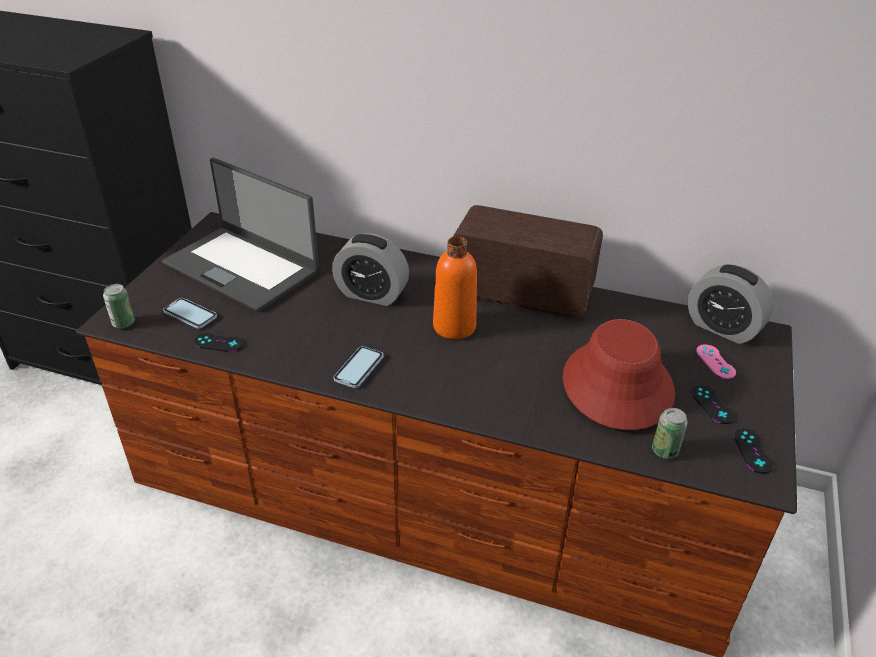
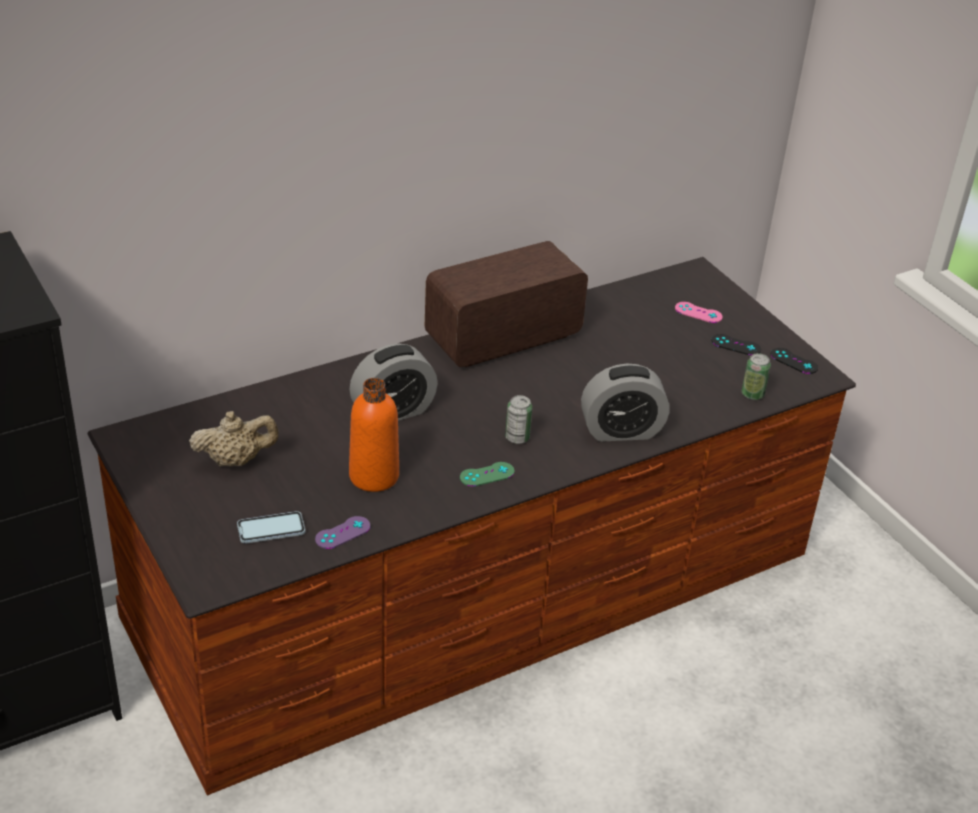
camera: 50 degrees left, 0 degrees up
can [103,284,135,328] -> can moved to [505,395,532,444]
laptop [162,158,319,312] -> beige teapot [189,411,279,467]
black game controller [194,333,244,352] -> purple game controller [315,516,370,549]
phone [333,346,384,388] -> green game controller [460,462,515,487]
orange bottle [433,236,477,339] -> orange bottle moved to [349,378,399,492]
red hat [563,319,675,430] -> none
alarm clock [688,264,774,344] -> alarm clock moved to [581,364,669,442]

